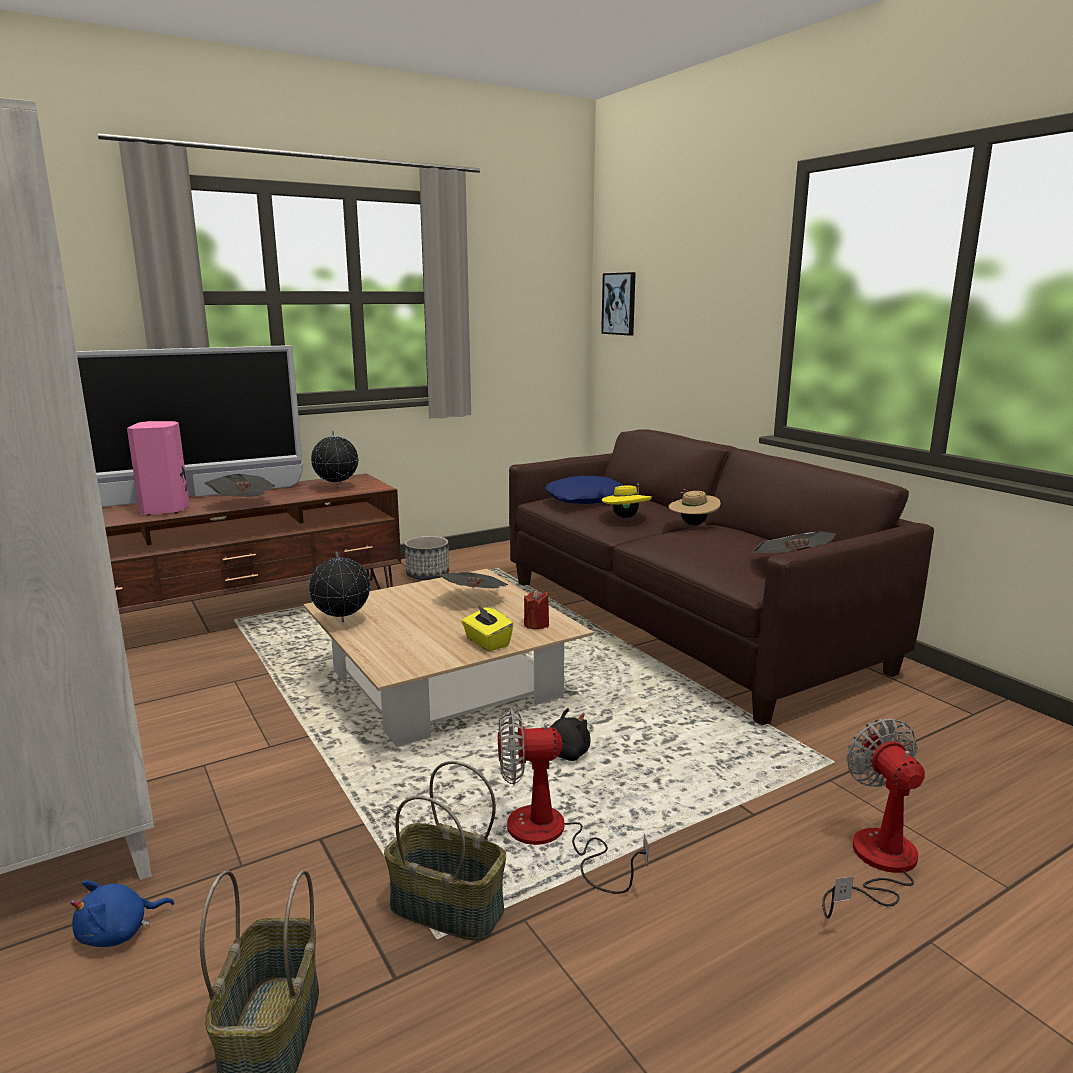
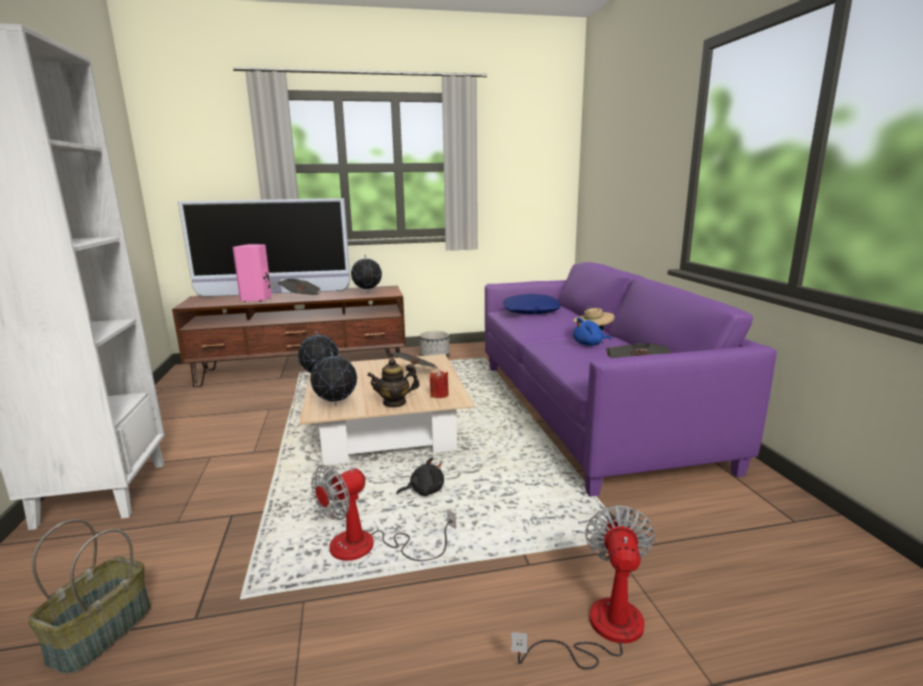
camera: 20 degrees right, 0 degrees up
blue plush toy [70,881,174,947] -> blue plush toy moved to [573,317,611,346]
basket [384,761,506,941] -> none
yellow tissue box [462,604,513,651] -> teapot [367,358,420,407]
fan [498,708,649,894] -> fan turned 60 degrees counterclockwise [311,465,456,561]
brown sofa [509,430,934,725] -> purple sofa [485,262,777,497]
picture [601,272,636,336] -> none
yellow hat [602,485,652,518] -> none
none -> globe [310,351,357,406]

